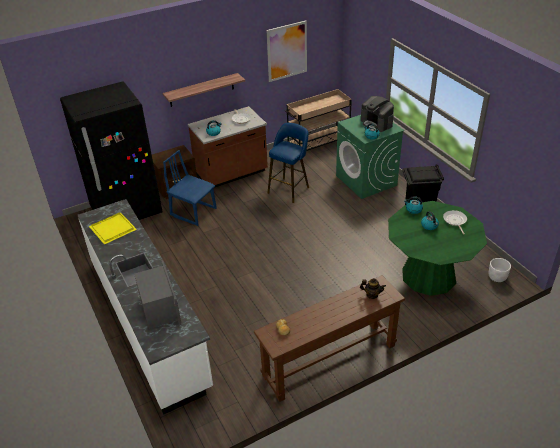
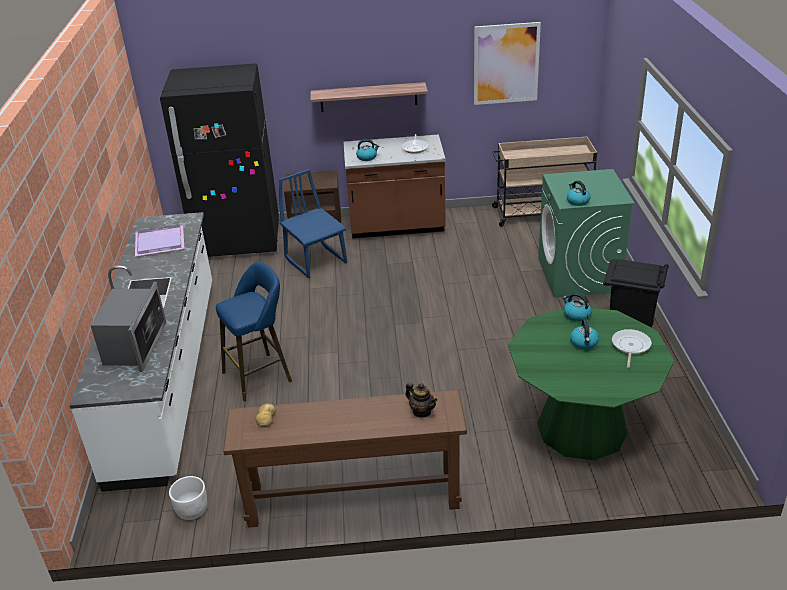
camera: 25 degrees right, 5 degrees down
yellow tray [89,213,137,244] -> purple tray [135,224,185,256]
blue stool [267,123,309,203] -> blue stool moved to [216,262,292,402]
coffee machine [361,96,394,132] -> none
white planter [489,258,511,282] -> white planter moved to [169,476,207,520]

